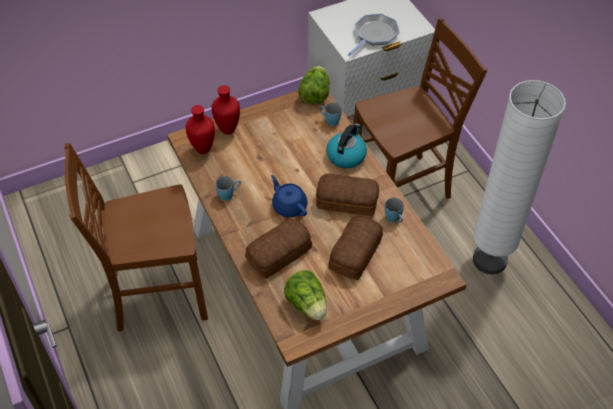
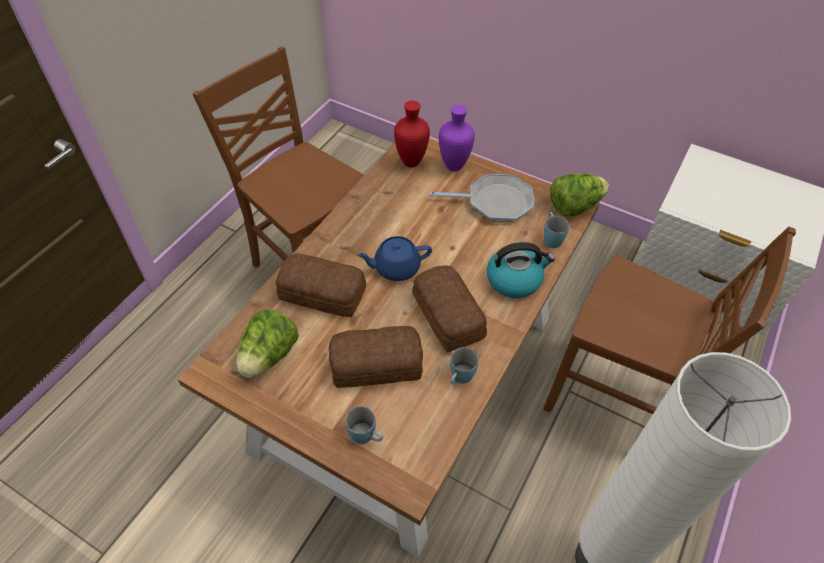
camera: 55 degrees right, 0 degrees up
red vase [212,85,240,135] -> purple vase [439,104,475,172]
blue mug [215,176,241,201] -> blue mug moved to [345,406,383,444]
blue teapot [271,175,307,217] -> blue teapot turned 120 degrees counterclockwise [357,236,432,281]
frying pan [348,14,400,56] -> frying pan moved to [430,174,534,222]

